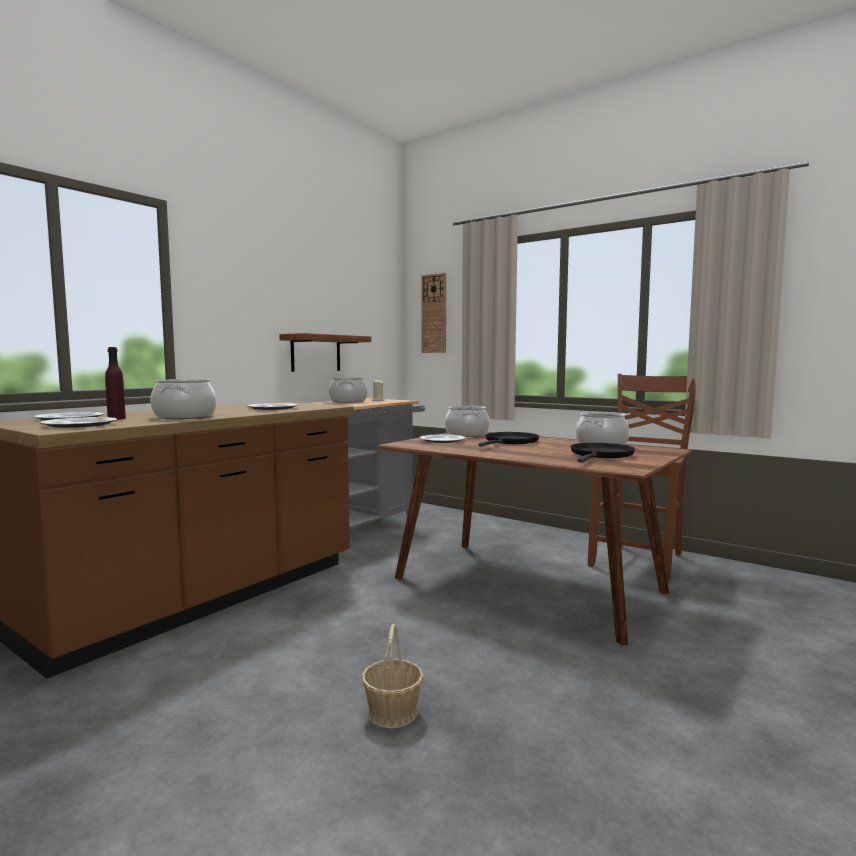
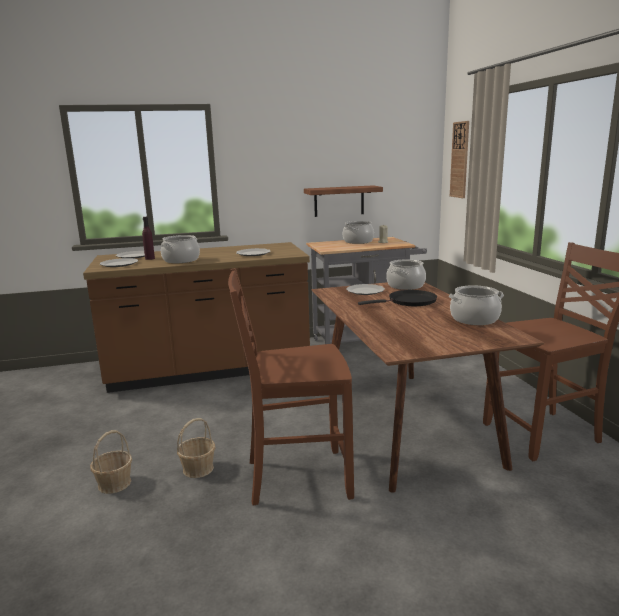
camera: 40 degrees right, 10 degrees up
black frying pan [570,443,635,462] -> none
none -> basket [90,430,132,494]
none -> brown chair [228,268,354,506]

